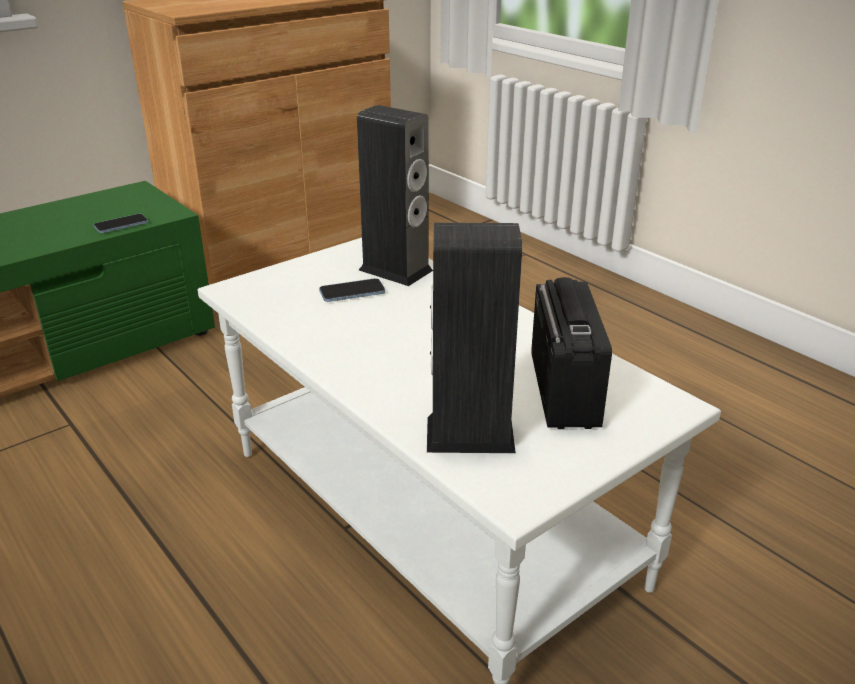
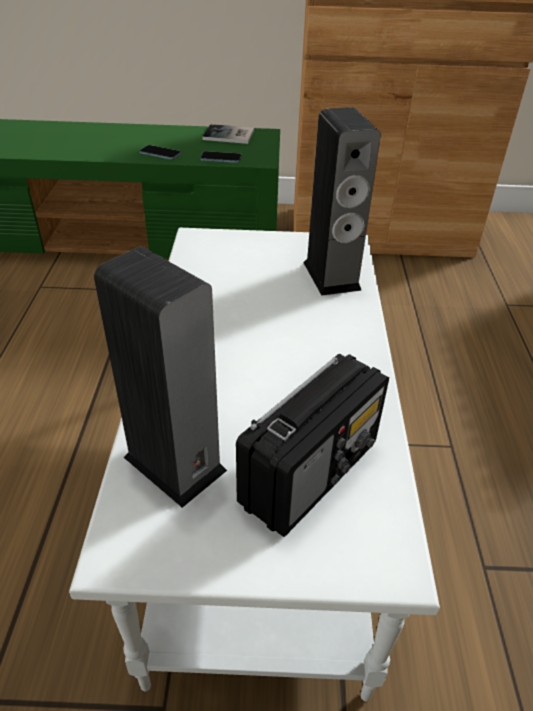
camera: 40 degrees right, 10 degrees up
phone [319,278,385,302] -> phone moved to [140,145,181,159]
none -> book [202,124,254,144]

